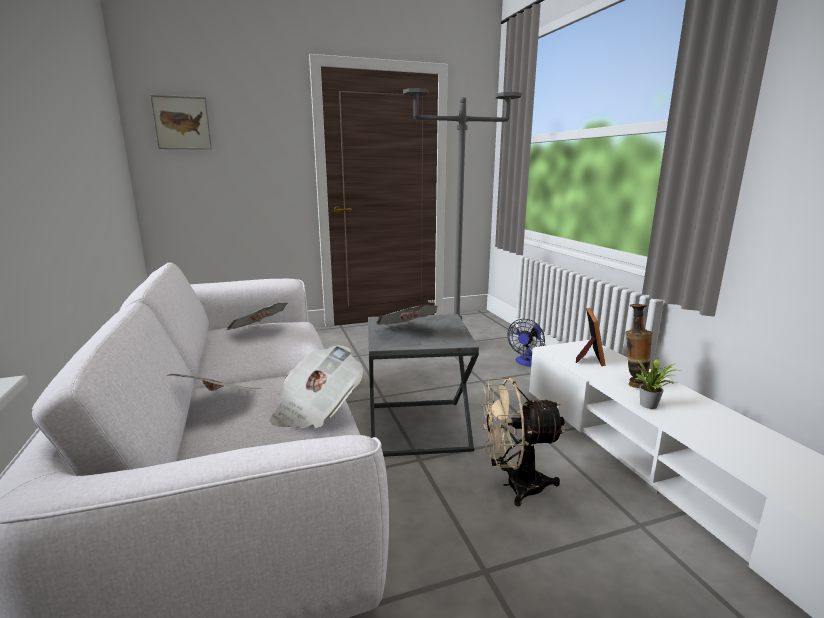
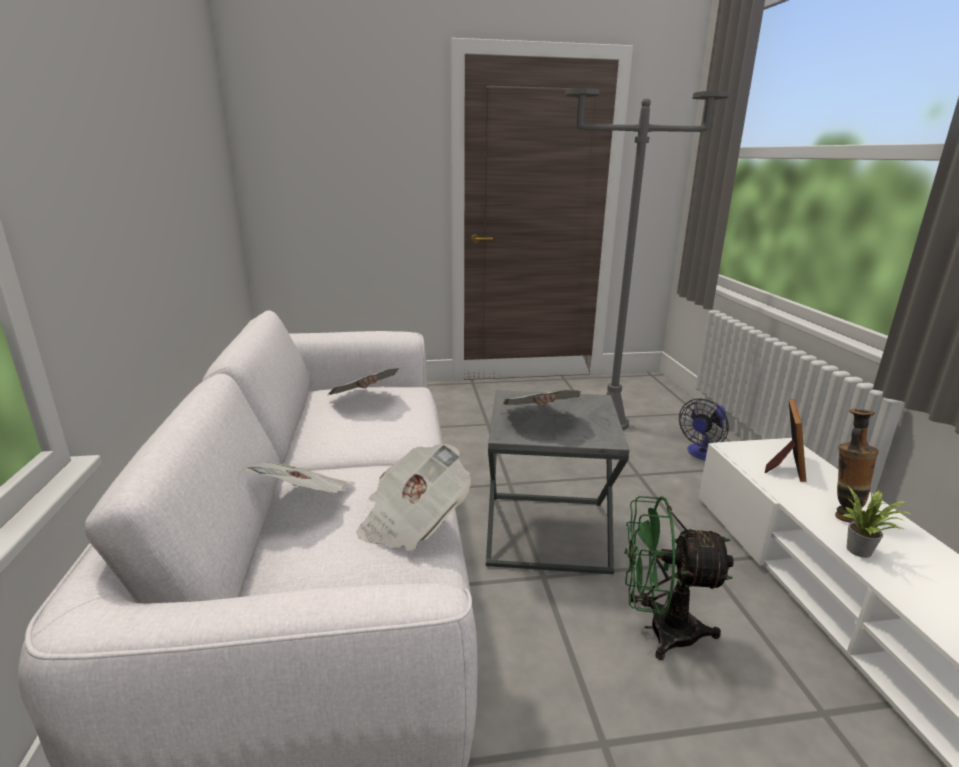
camera: 10 degrees right, 5 degrees up
picture [150,95,212,150] -> none
beige fan [482,378,566,506] -> green fan [625,496,734,660]

